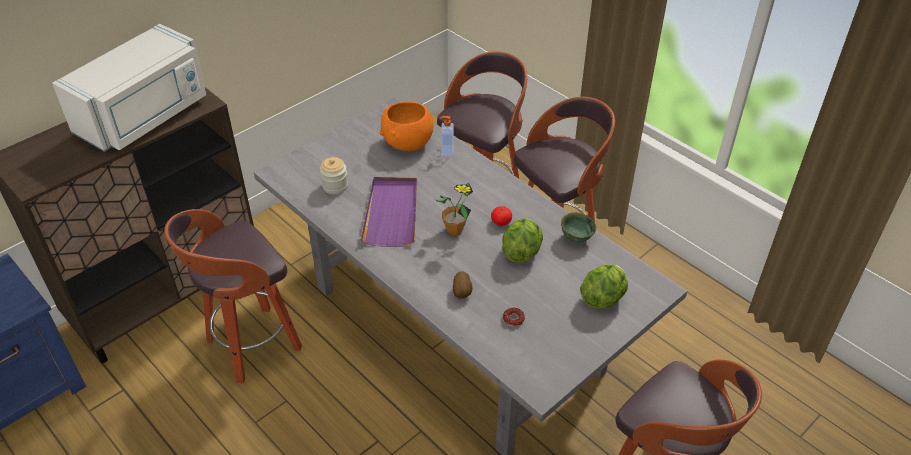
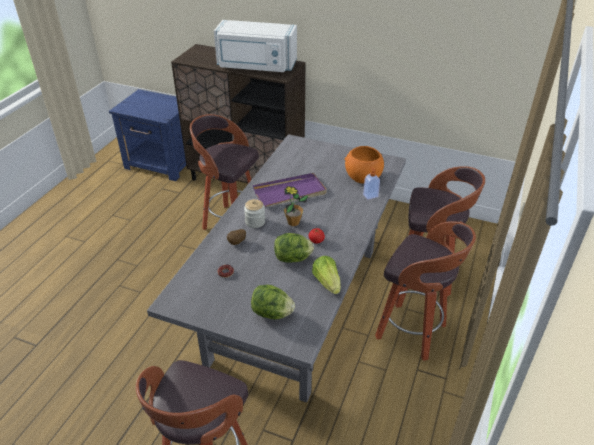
camera: 65 degrees right, 5 degrees down
jar [320,157,348,194] -> jar moved to [244,199,265,228]
green bowl [561,212,596,242] -> lettuce [312,256,341,294]

